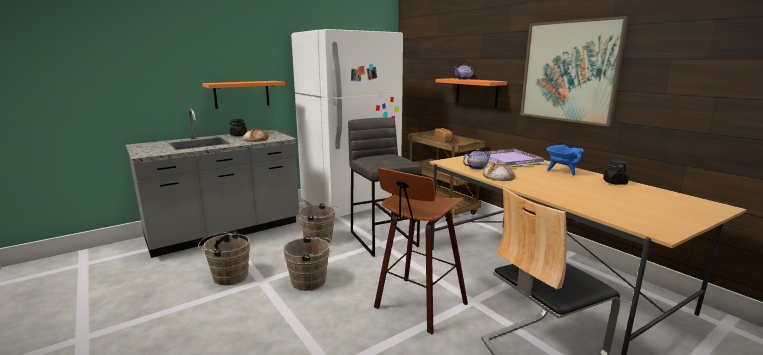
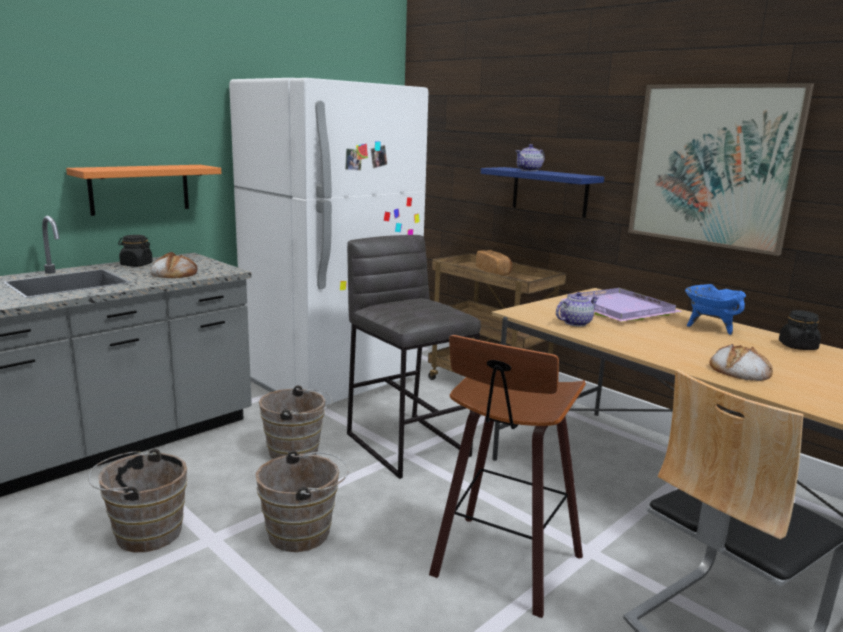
camera: 10 degrees left, 0 degrees up
orange shelf [435,78,507,107] -> blue shelf [481,167,604,218]
bread [483,163,515,181] -> bread moved to [710,344,773,381]

